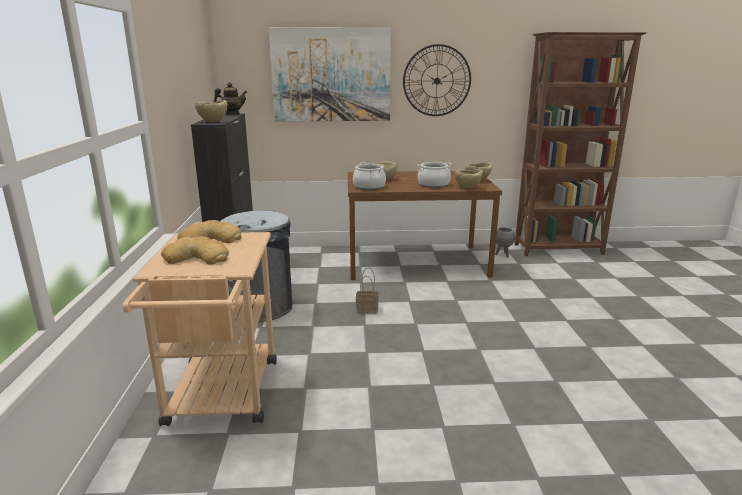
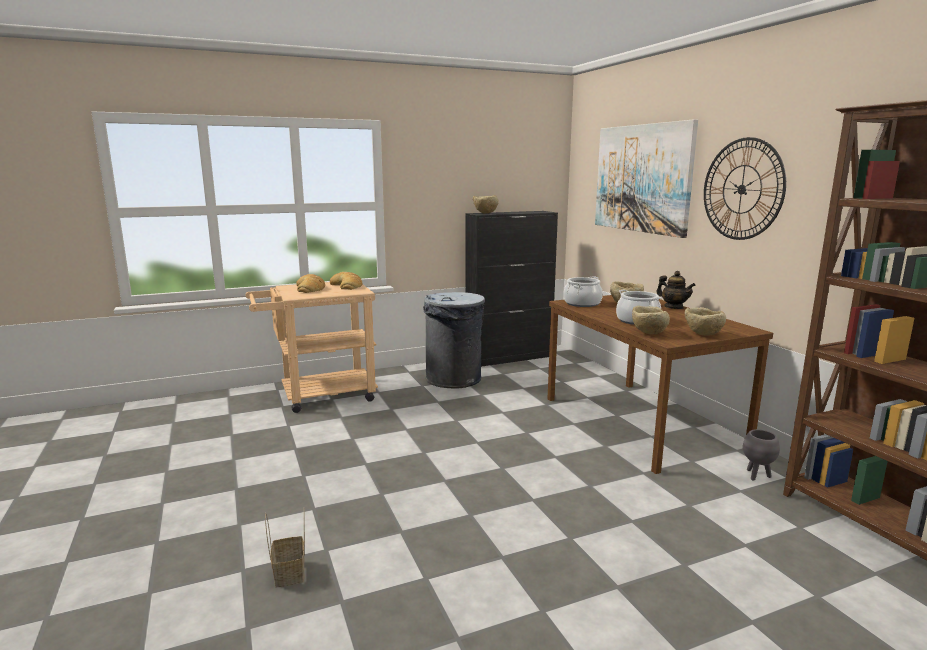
camera: 70 degrees right, 5 degrees down
teapot [213,82,248,115] -> teapot moved to [657,271,695,309]
basket [356,267,379,314] -> basket moved to [265,513,305,588]

